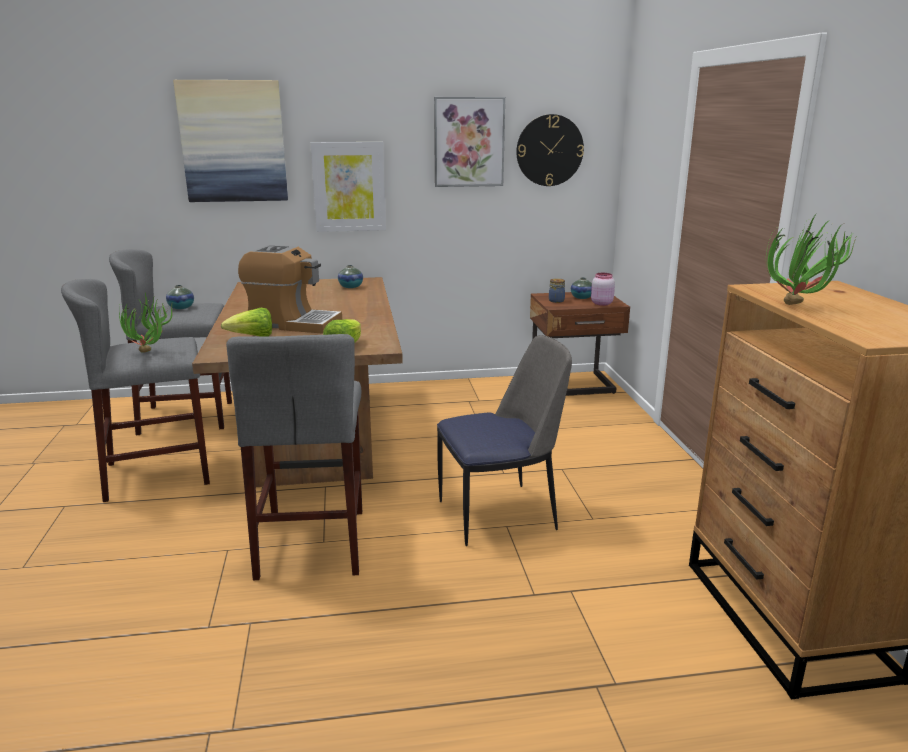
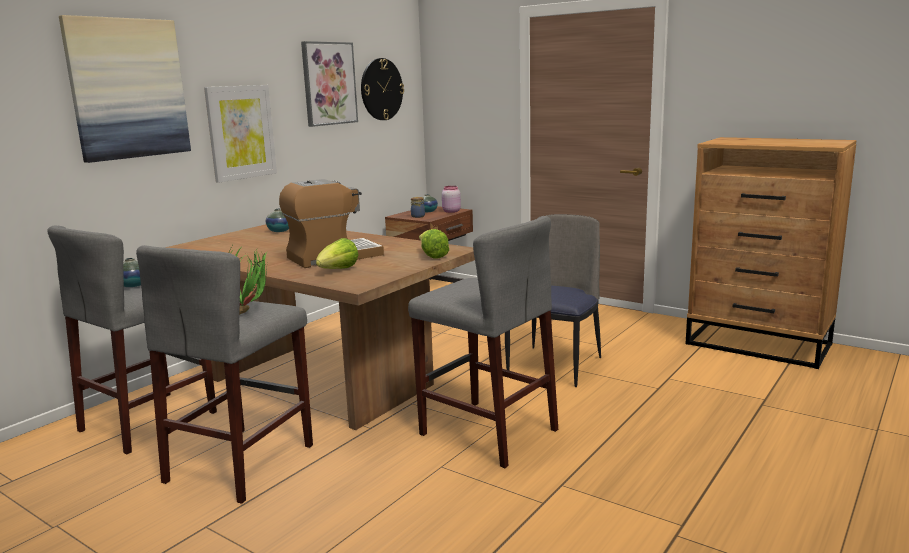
camera: 45 degrees left, 5 degrees down
potted plant [766,213,858,305] -> none

